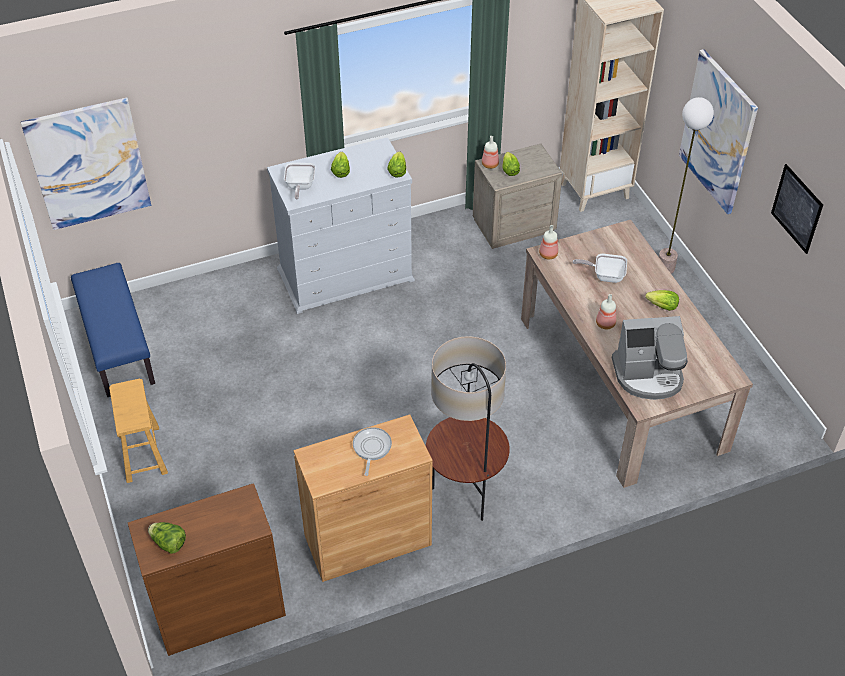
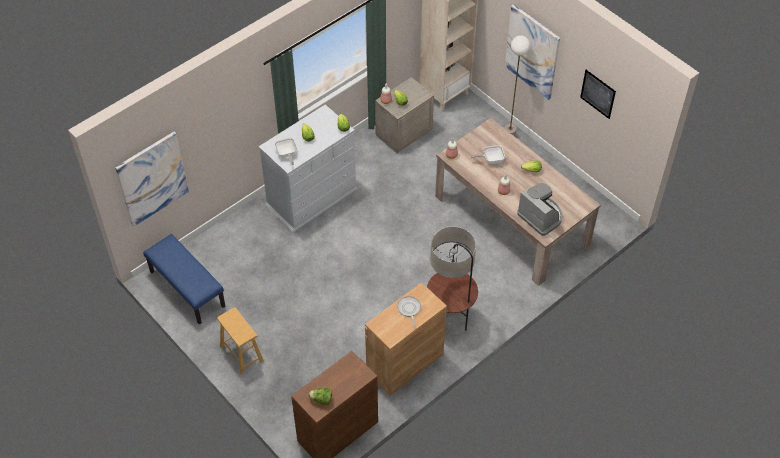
camera: 20 degrees left, 5 degrees up
coffee machine [612,316,688,400] -> coffee machine turned 105 degrees counterclockwise [517,183,563,236]

